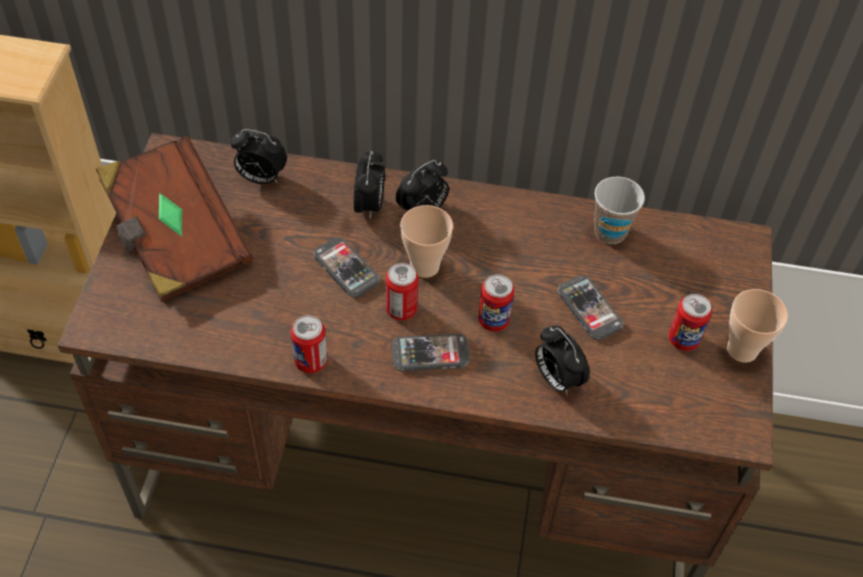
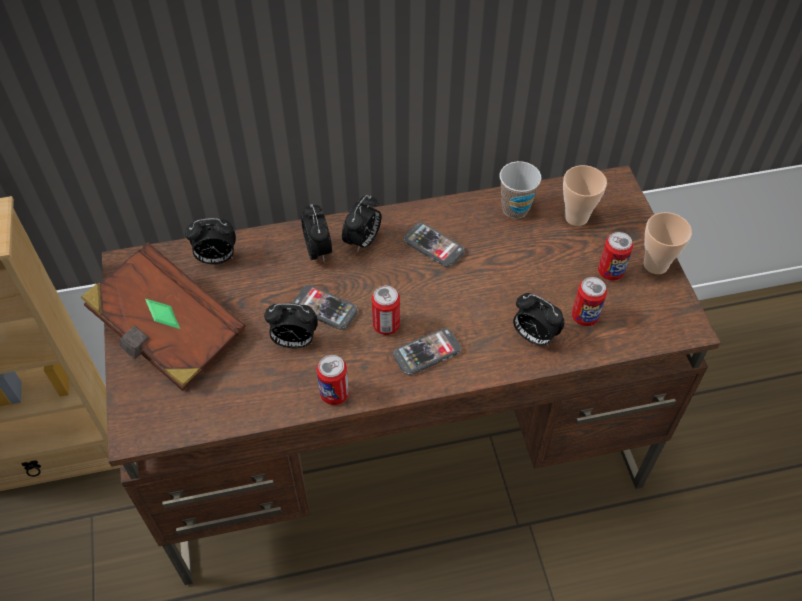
camera: 20 degrees left, 0 degrees up
cup [400,205,453,278] -> cup moved to [563,165,607,226]
can [478,274,514,332] -> can moved to [572,277,607,326]
phone [557,275,623,340] -> phone moved to [404,222,464,267]
none -> alarm clock [264,303,318,348]

